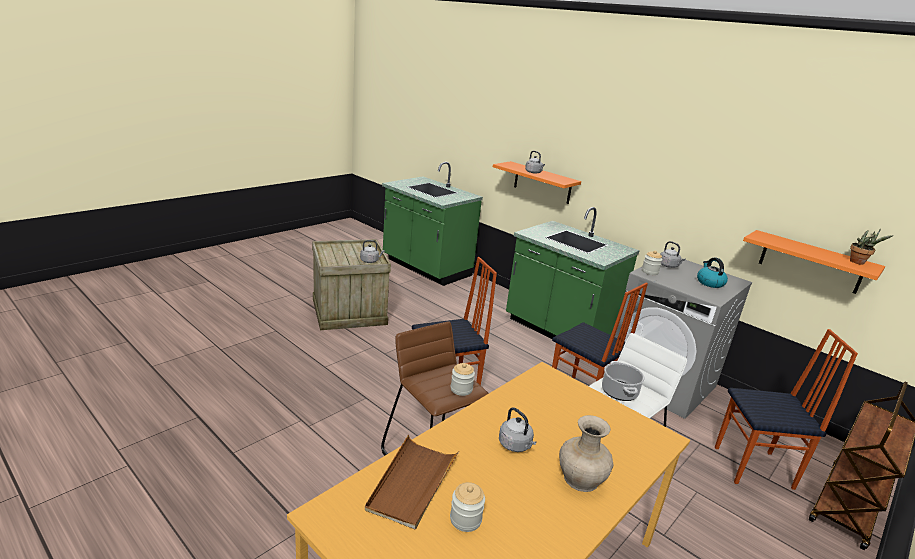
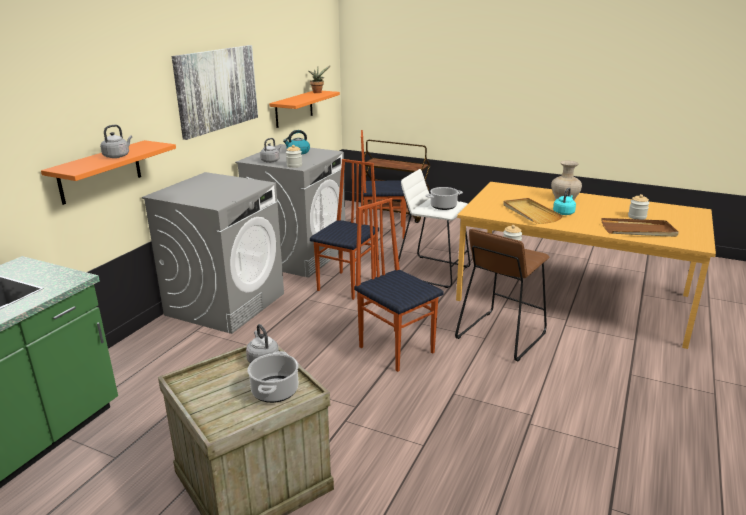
camera: 105 degrees left, 0 degrees up
grey kettle [499,407,536,452] -> turquoise kettle [553,188,576,215]
green counter [506,207,640,339] -> grey washing machine [142,172,284,334]
chair [715,329,858,490] -> chair turned 75 degrees counterclockwise [361,130,406,239]
none -> picture [172,45,258,140]
none -> cooking pot [247,351,299,403]
none -> beige tray [503,198,563,224]

